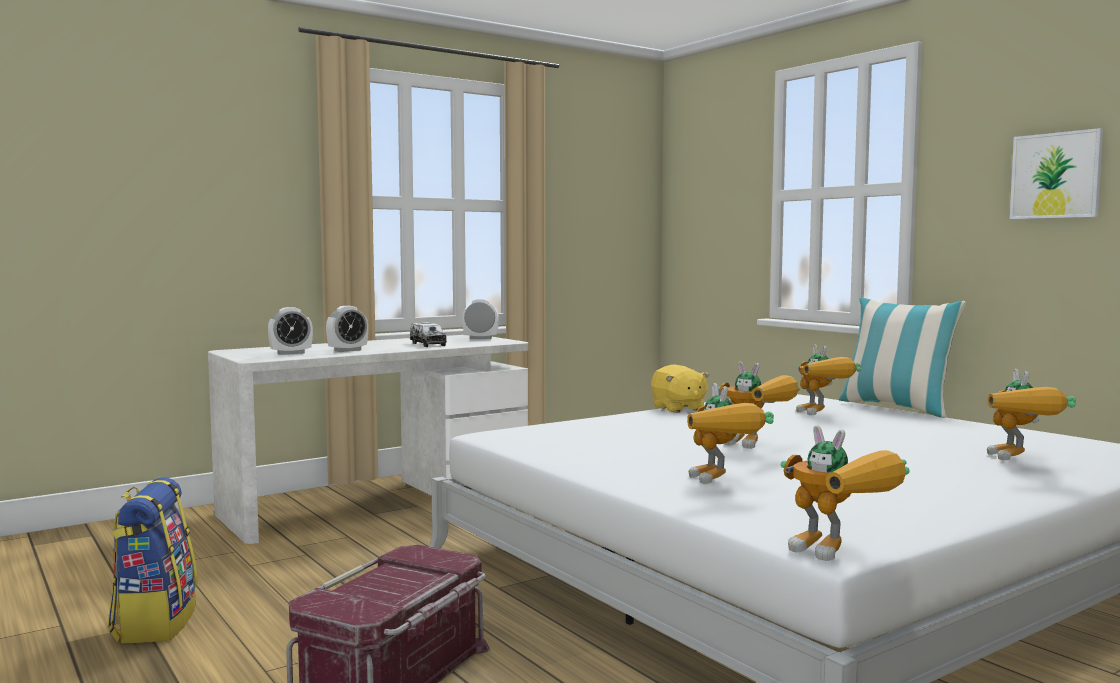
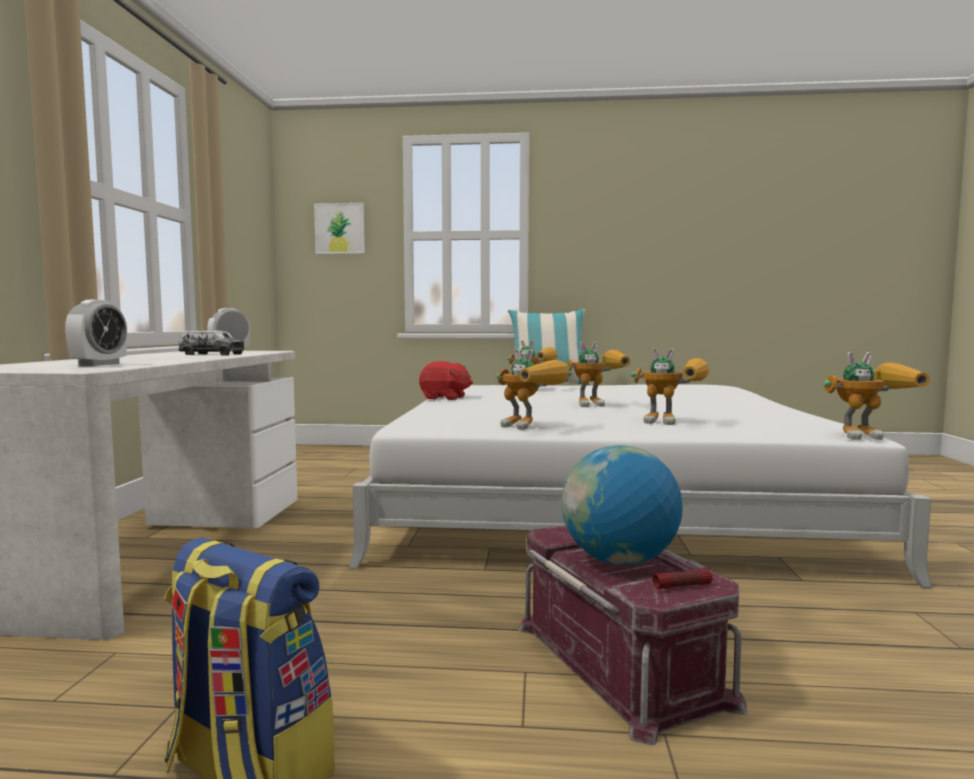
camera: 50 degrees left, 0 degrees up
alarm clock [326,306,368,352] -> none
yellow plush toy [651,365,710,413] -> red plush toy [419,361,473,400]
toy robot [987,369,1076,460] -> toy robot moved to [496,349,572,430]
picture [1010,128,1103,219] -> picture moved to [314,203,365,254]
none -> globe [562,445,683,565]
none -> flashlight [652,569,713,589]

